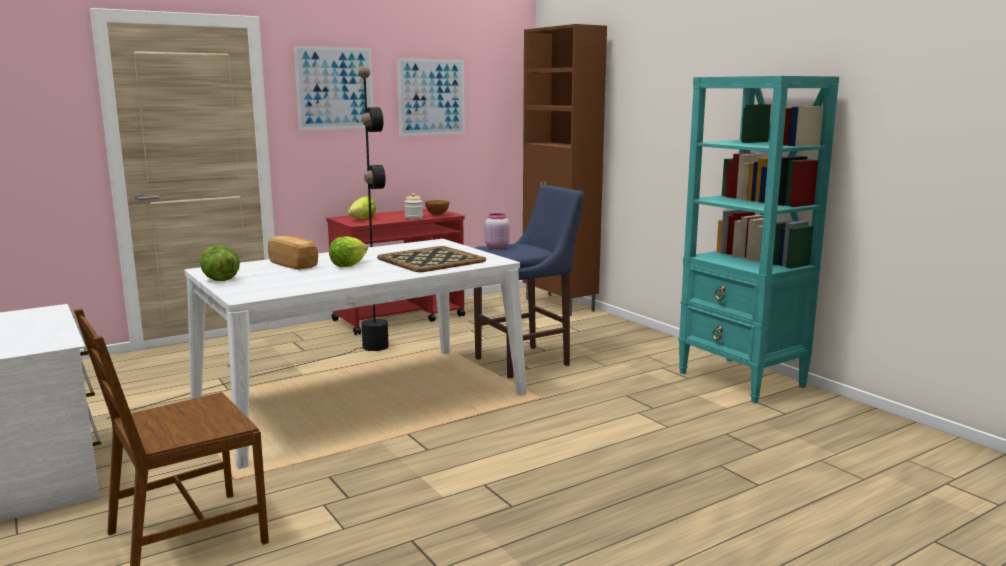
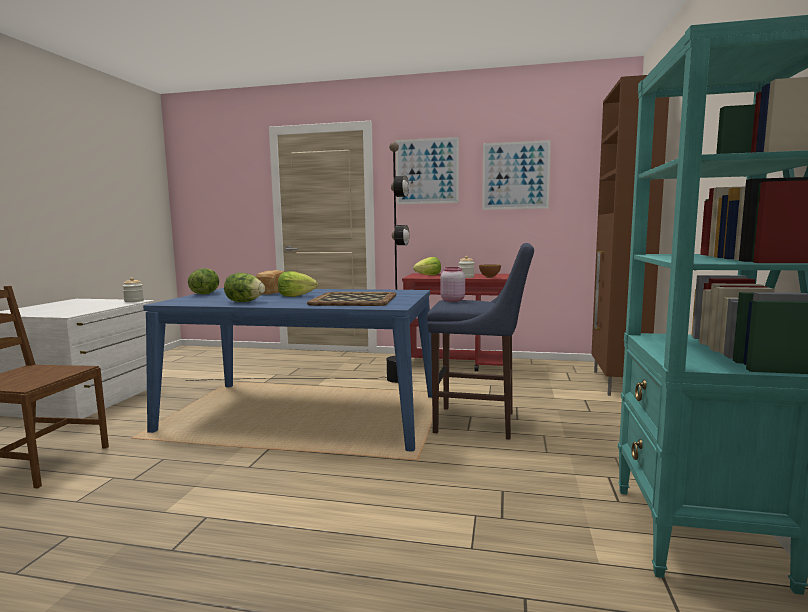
camera: 45 degrees right, 5 degrees down
white dining table [184,239,527,469] -> blue dining table [143,288,432,452]
none -> jar [123,277,144,302]
none -> lettuce [224,273,265,302]

